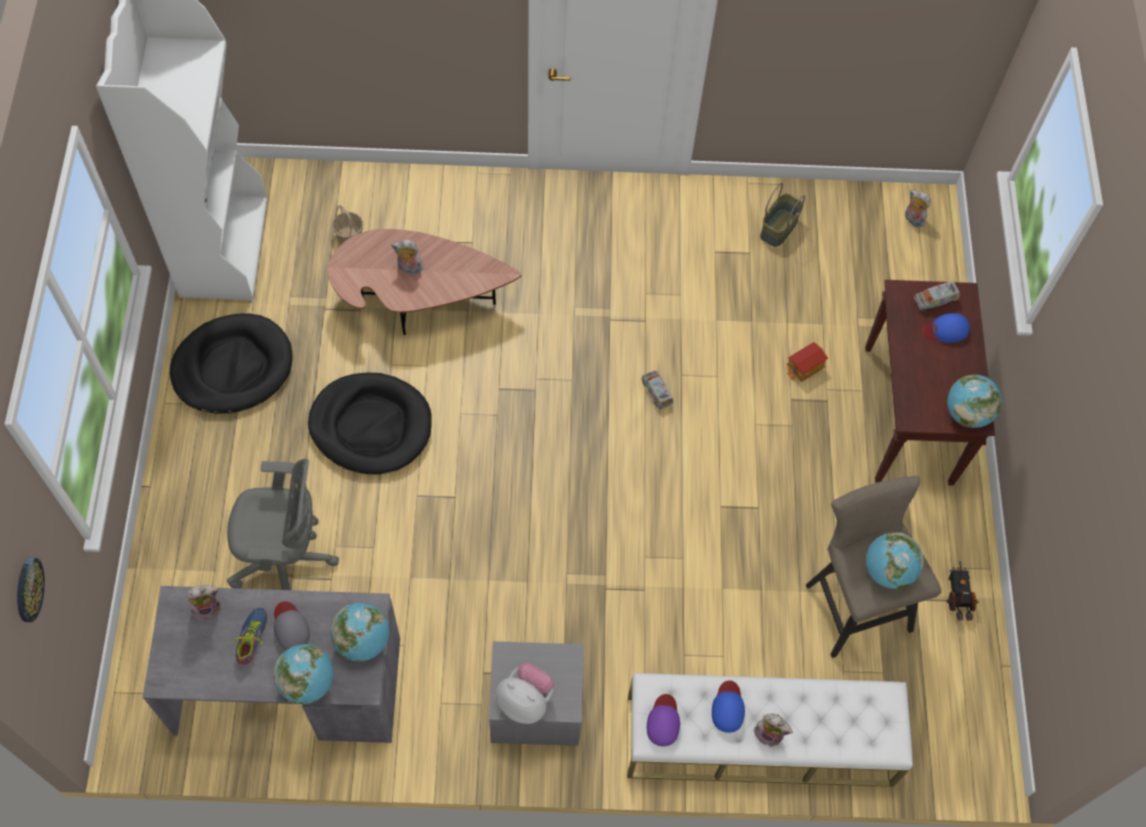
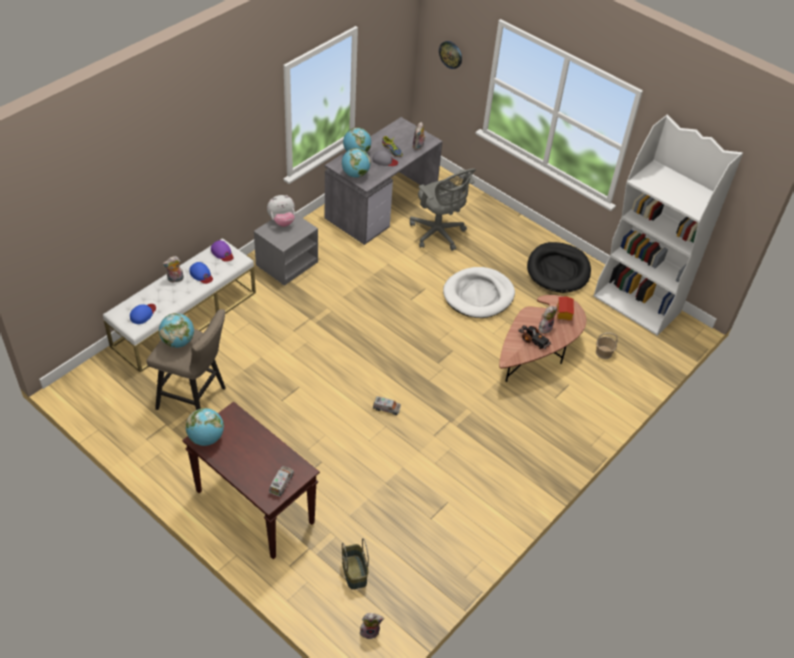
camera: 130 degrees right, 15 degrees down
grey office chair [227,459,339,590] -> grey office chair turned 75 degrees counterclockwise [410,168,476,251]
black dog bed [308,373,432,475] -> white dog bed [443,267,515,318]
basket [760,183,805,247] -> basket moved to [342,538,369,590]
toy house [786,342,828,382] -> toy house moved to [556,296,574,322]
blue cap [922,313,970,343] -> blue cap moved to [130,304,156,324]
toy truck [946,561,979,621] -> toy truck moved to [518,325,552,349]

